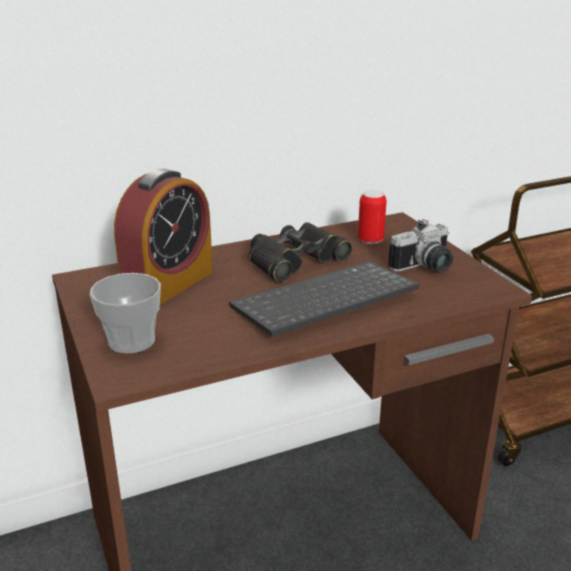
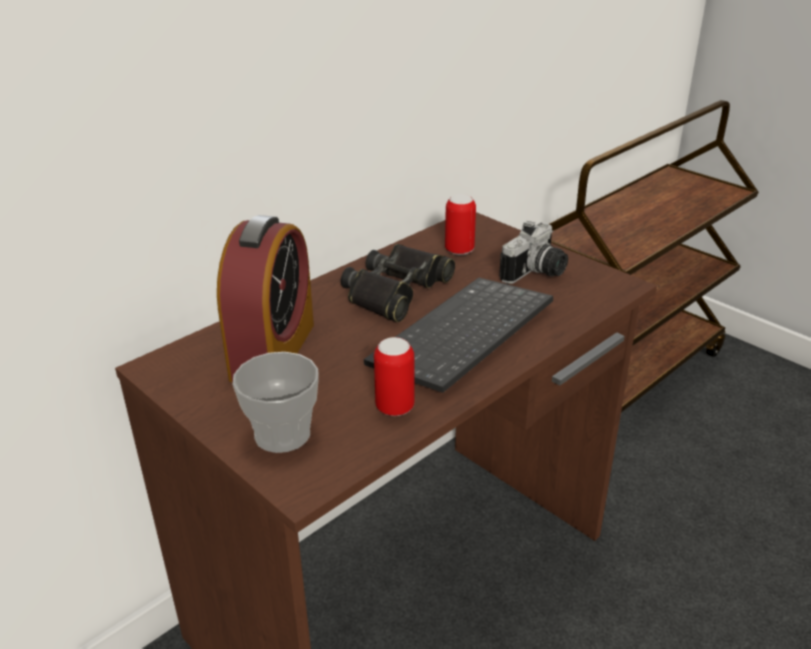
camera: 20 degrees left, 5 degrees up
none -> can [374,337,415,416]

